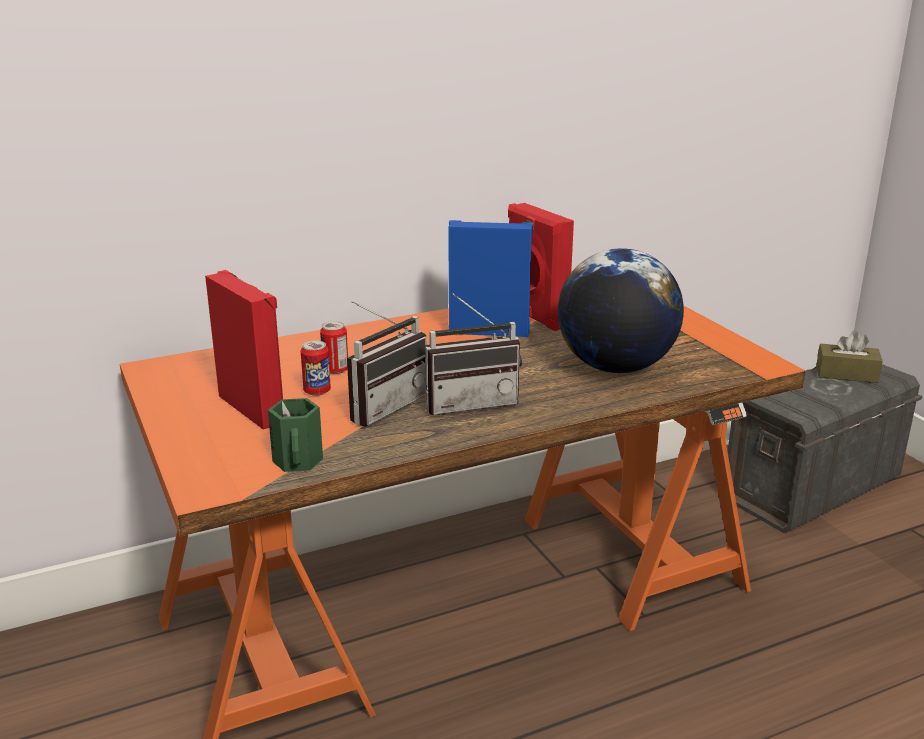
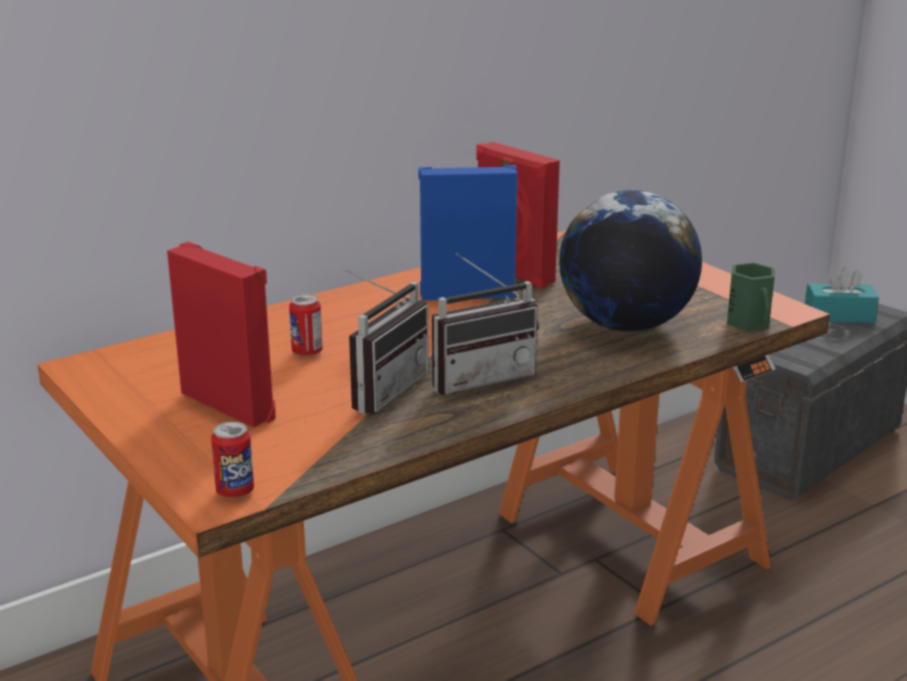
camera: 10 degrees left, 0 degrees up
green mug [268,398,323,472] -> green mug moved to [727,263,775,331]
can [301,341,331,396] -> can moved to [211,422,254,499]
brown tissue box [816,330,883,383] -> turquoise tissue box [805,266,879,323]

